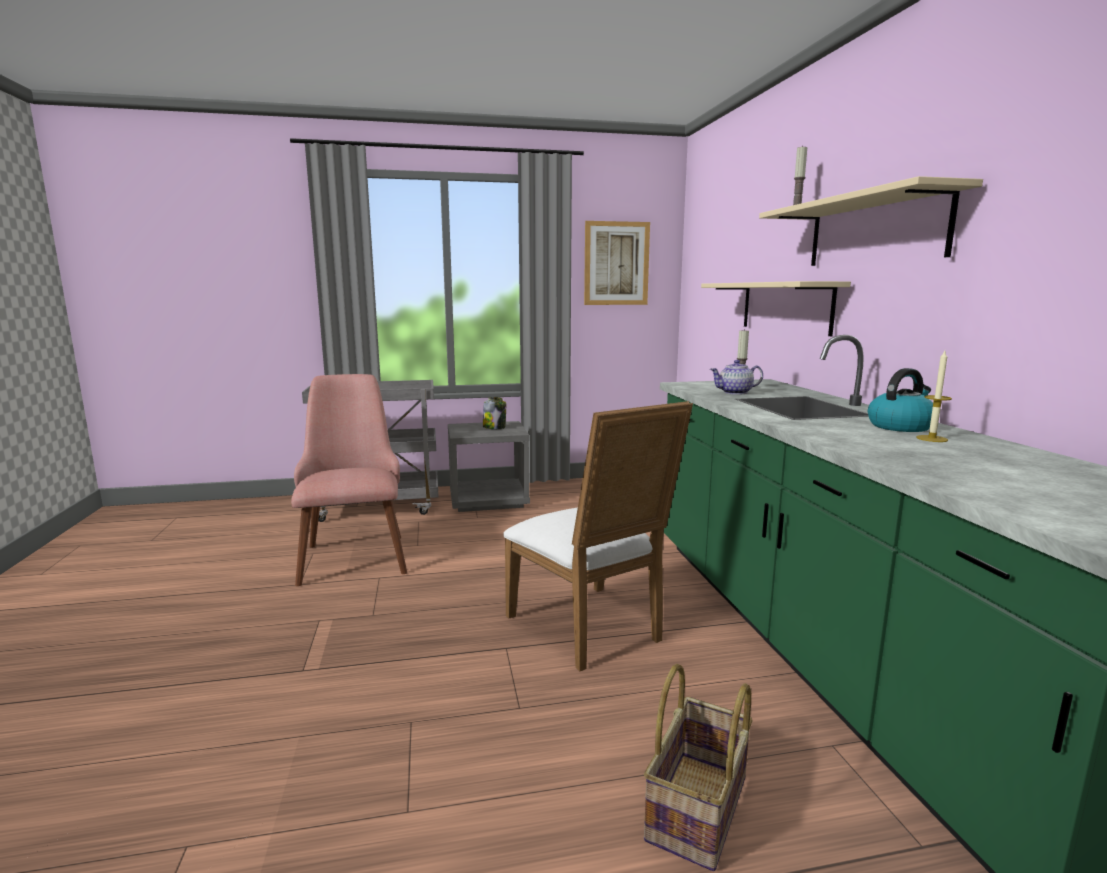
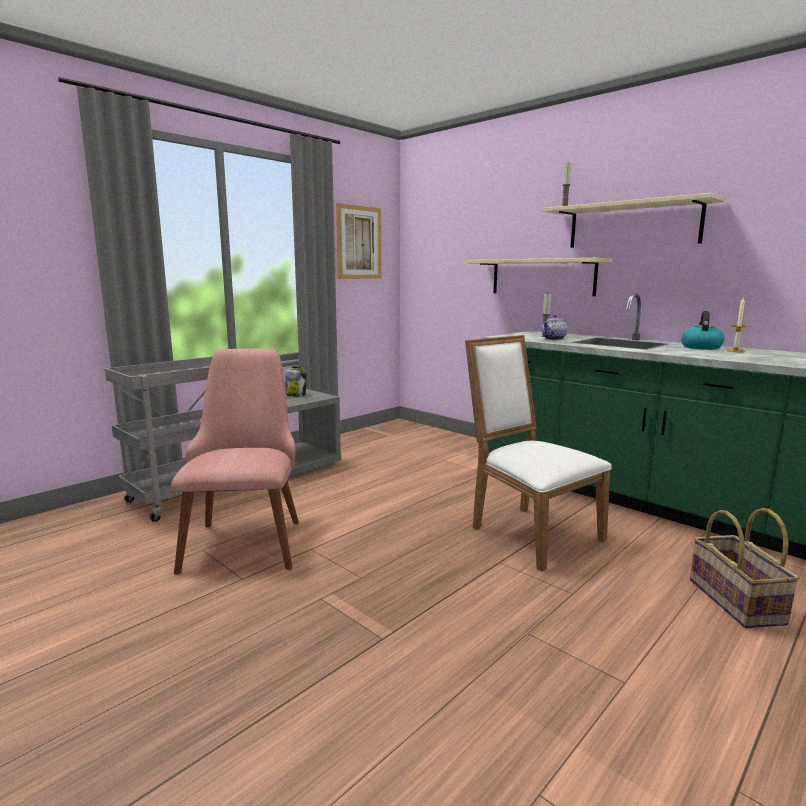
camera: 35 degrees left, 0 degrees up
pink chair [291,374,407,586] -> pink chair turned 45 degrees clockwise [171,349,299,575]
white chair [503,401,693,671] -> white chair turned 150 degrees counterclockwise [465,335,612,571]

